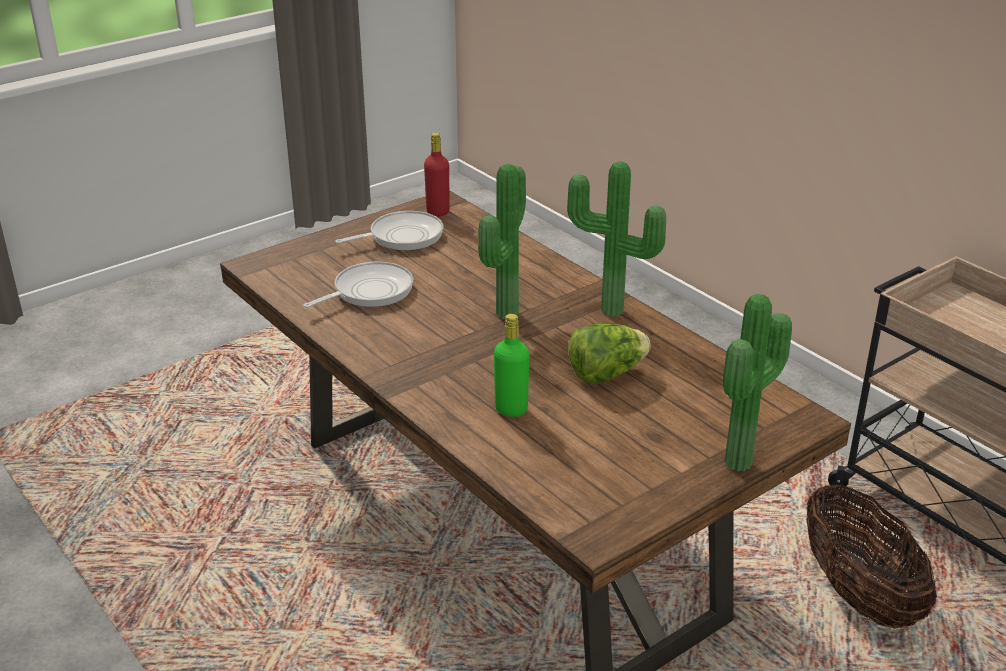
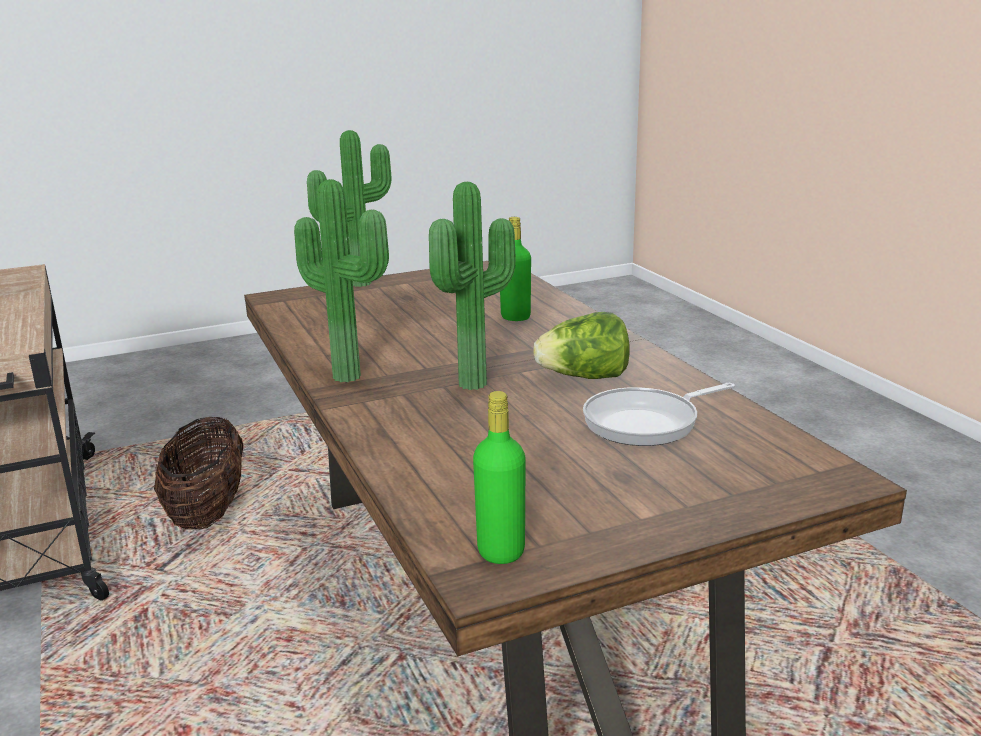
camera: 165 degrees left, 10 degrees down
frying pan [335,211,444,251] -> none
red bottle [424,132,450,216] -> green bottle [473,391,526,564]
lettuce [568,324,651,384] -> lettuce moved to [533,312,630,379]

